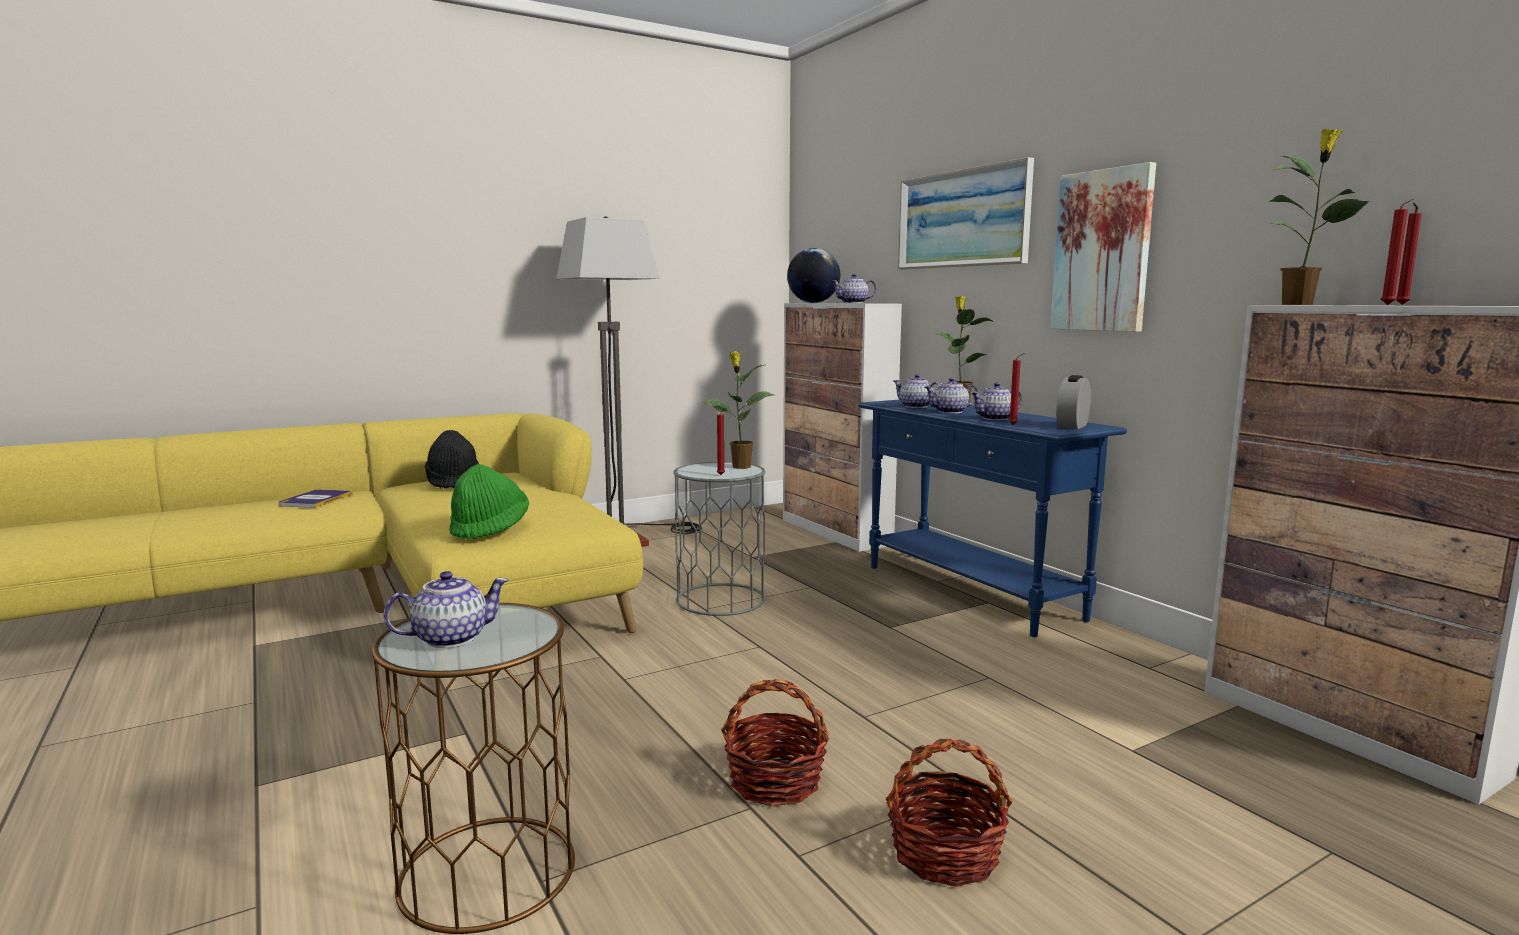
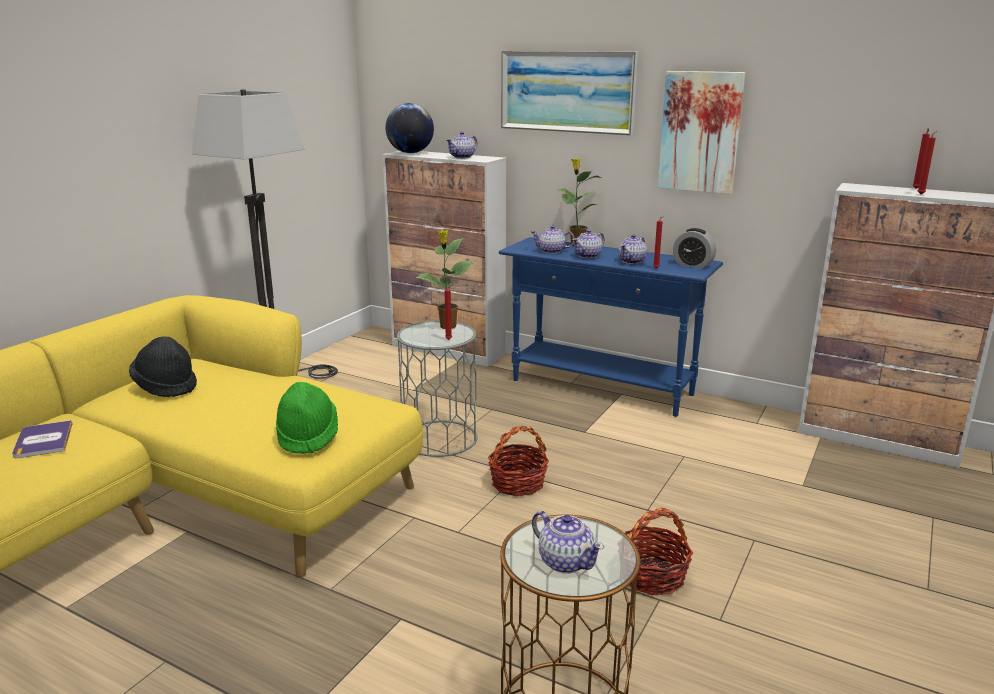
camera: 30 degrees left, 10 degrees up
teapot [383,571,509,648] -> teapot turned 105 degrees clockwise [532,511,604,574]
basket [886,739,1012,887] -> basket moved to [488,426,549,496]
alarm clock [1056,375,1091,430] -> alarm clock turned 60 degrees counterclockwise [673,228,716,269]
potted plant [1270,129,1369,305] -> none

